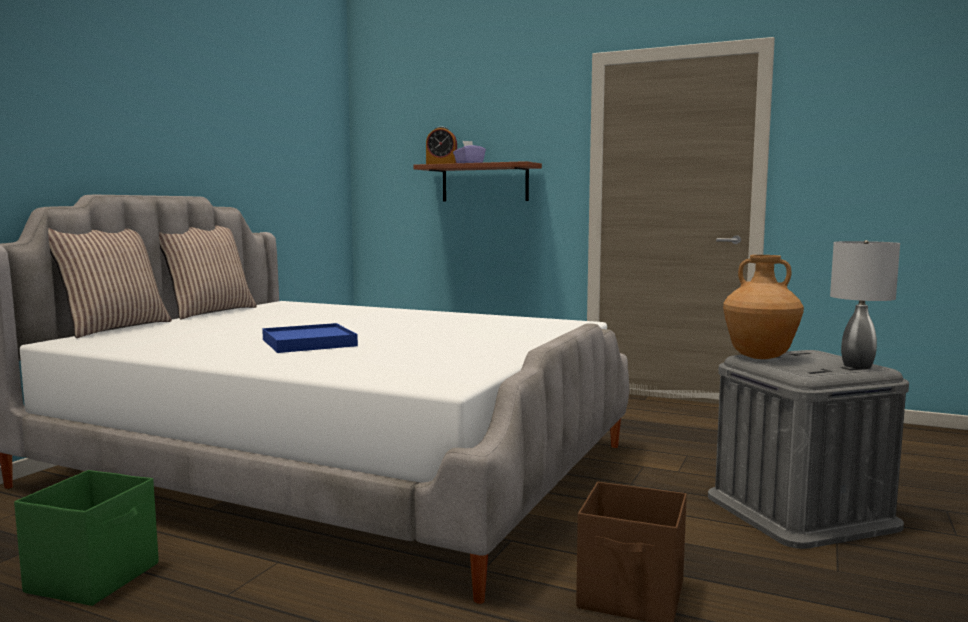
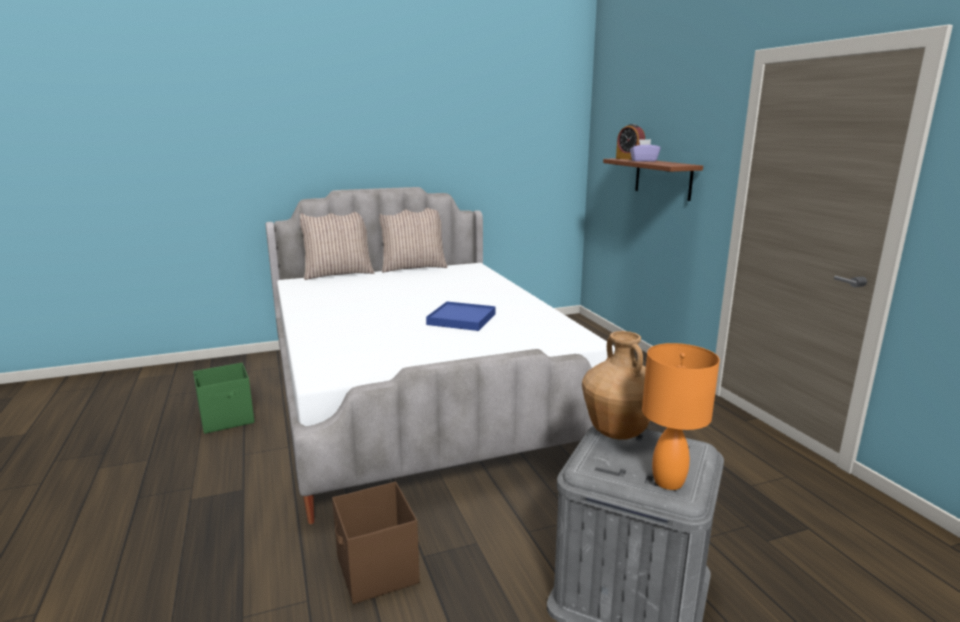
camera: 45 degrees right, 10 degrees up
blue tray [262,323,358,353] -> blue tray moved to [426,301,496,331]
grey table lamp [830,240,900,369] -> orange table lamp [642,343,720,490]

